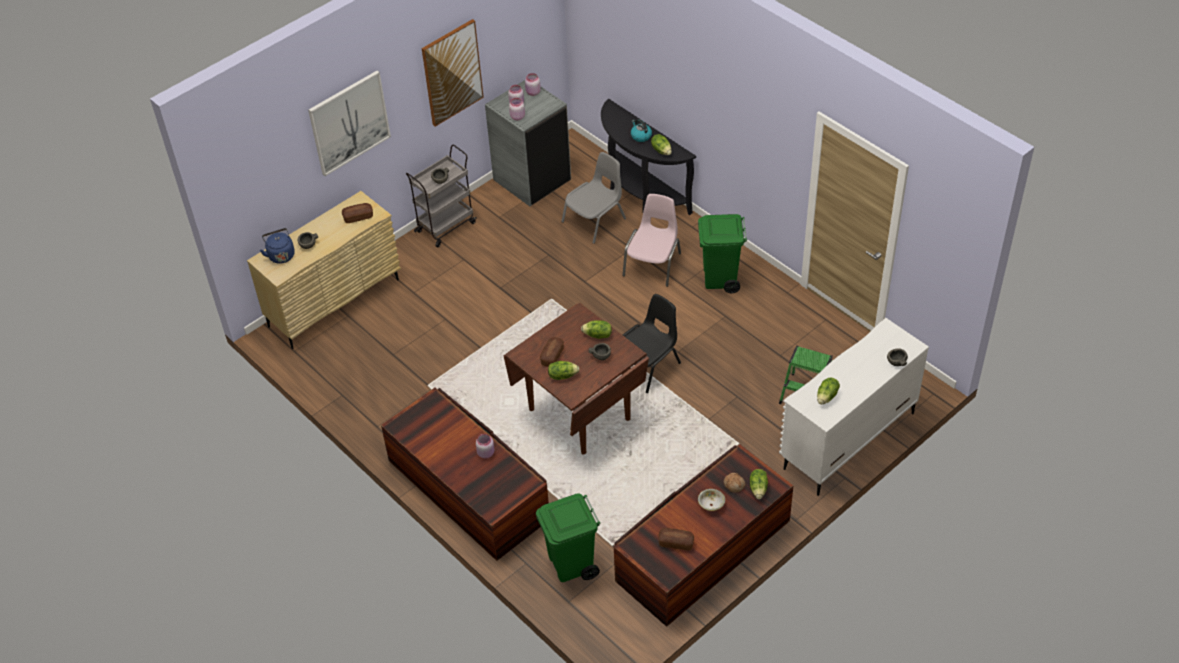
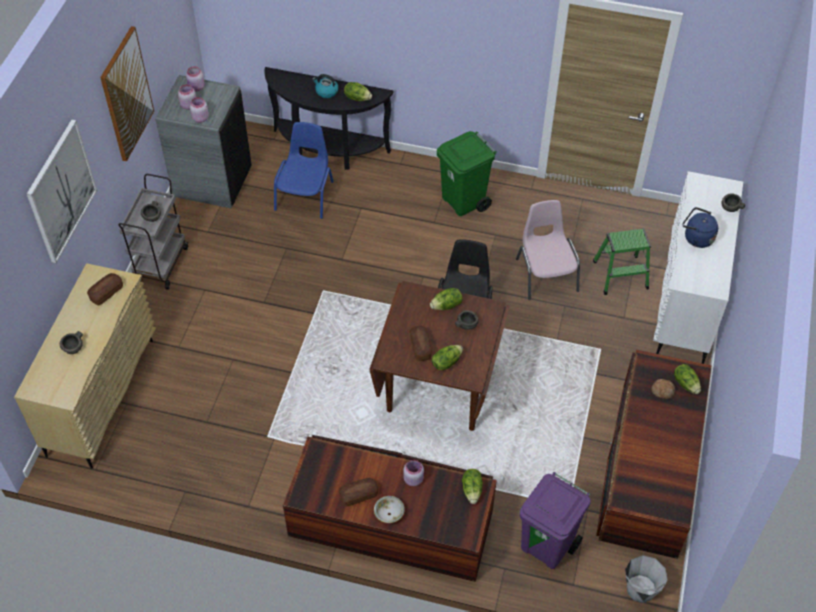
camera: 35 degrees left, 5 degrees up
blue kettle [260,228,295,264] -> blue kettle moved to [683,207,718,248]
green trash can [536,494,600,582] -> purple trash can [520,472,591,569]
grey chair [561,152,626,244] -> blue chair [274,122,334,219]
pink chair [622,194,681,287] -> pink chair moved to [516,200,580,300]
bread [658,528,694,550] -> bread moved to [339,478,378,506]
bowl [698,489,725,511] -> bowl moved to [374,496,405,523]
lettuce [817,378,840,405] -> lettuce moved to [462,469,483,504]
none -> grey bucket [625,555,668,603]

